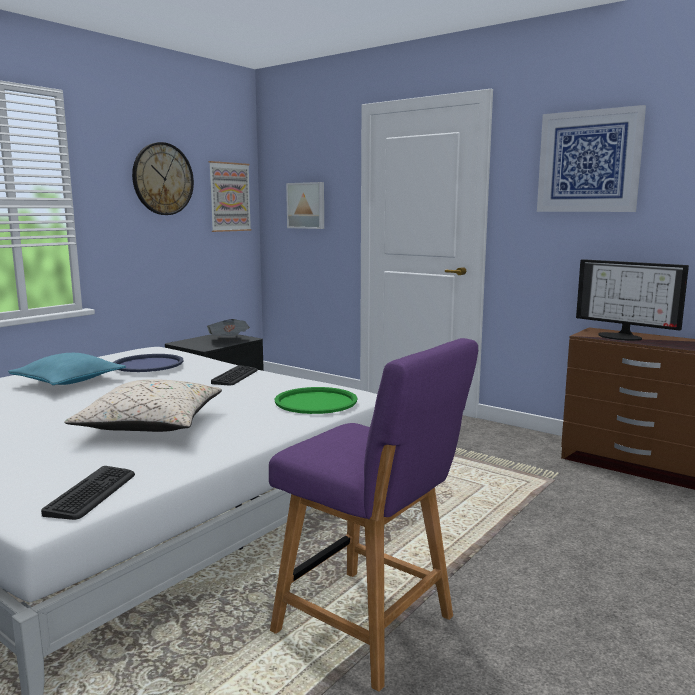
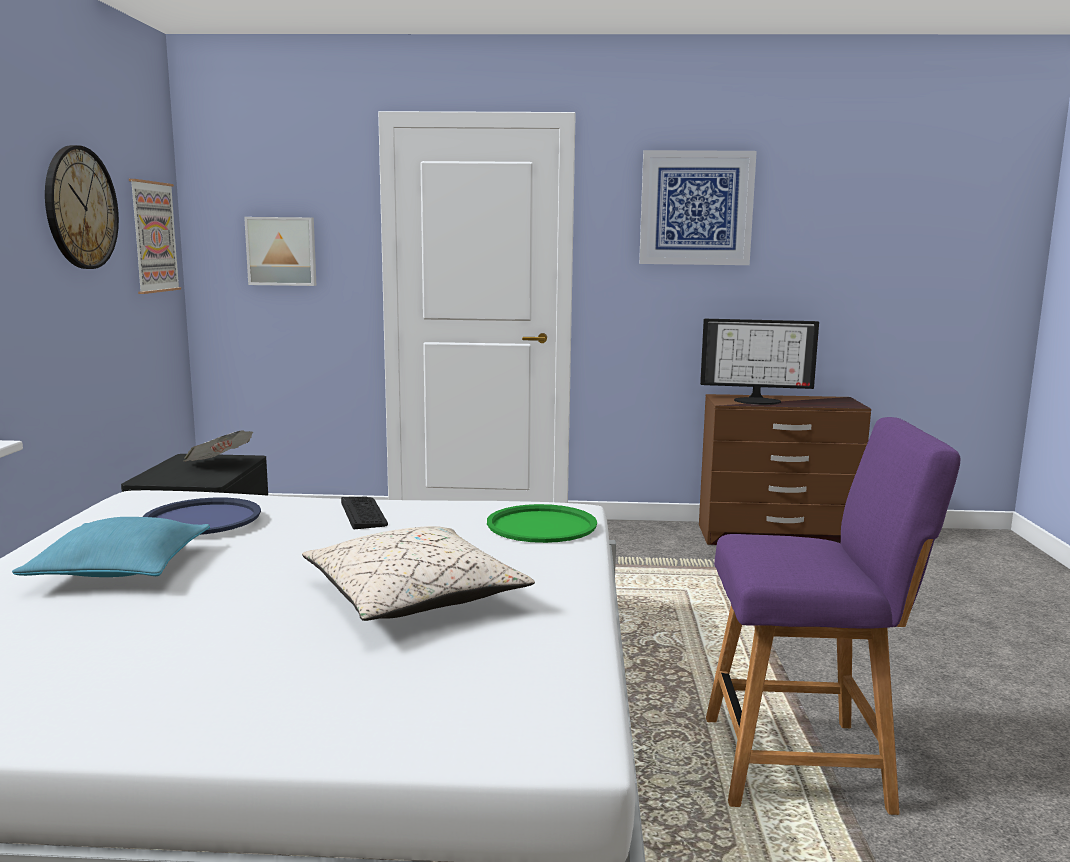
camera: 35 degrees left, 0 degrees up
keyboard [41,466,135,520] -> none

